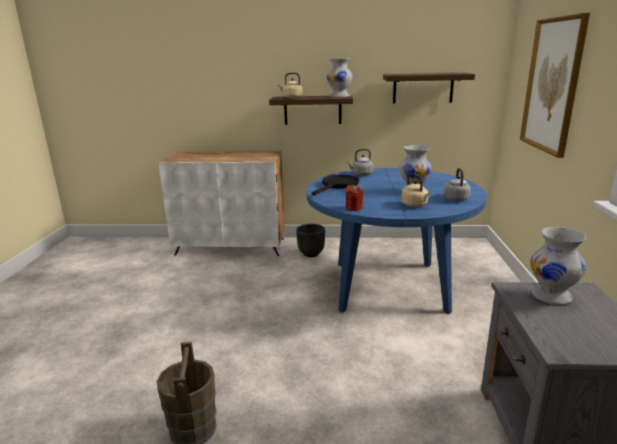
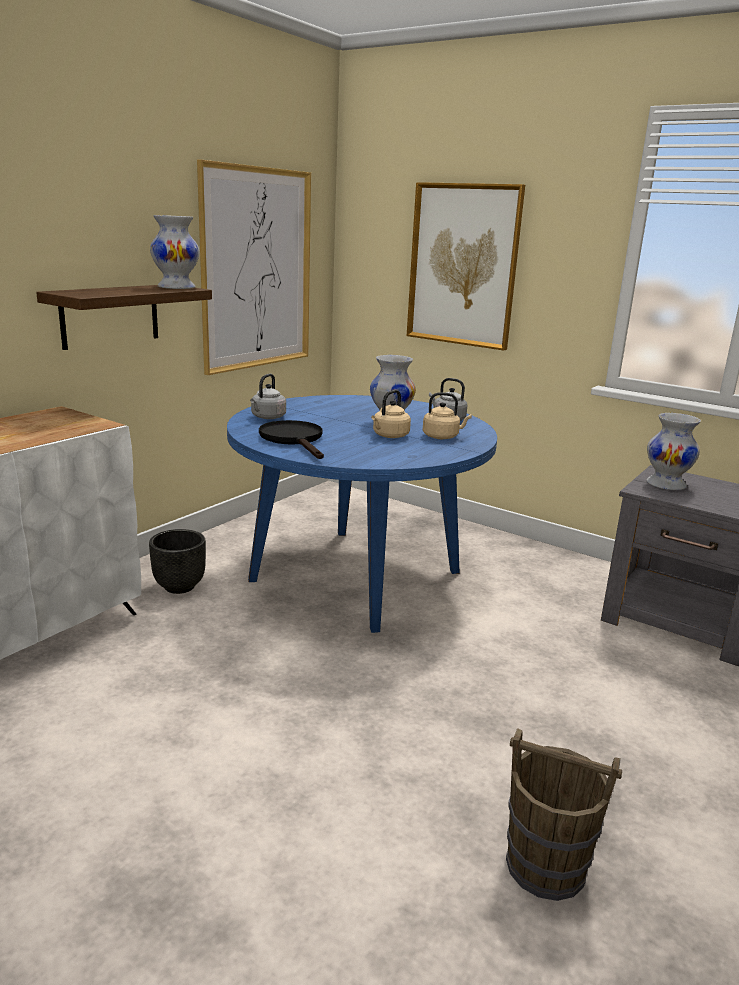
camera: 60 degrees left, 0 degrees up
beige kettle [278,72,303,98] -> beige kettle moved to [371,390,411,438]
red candle [346,185,363,211] -> none
shelf [383,73,475,104] -> picture [197,160,311,375]

